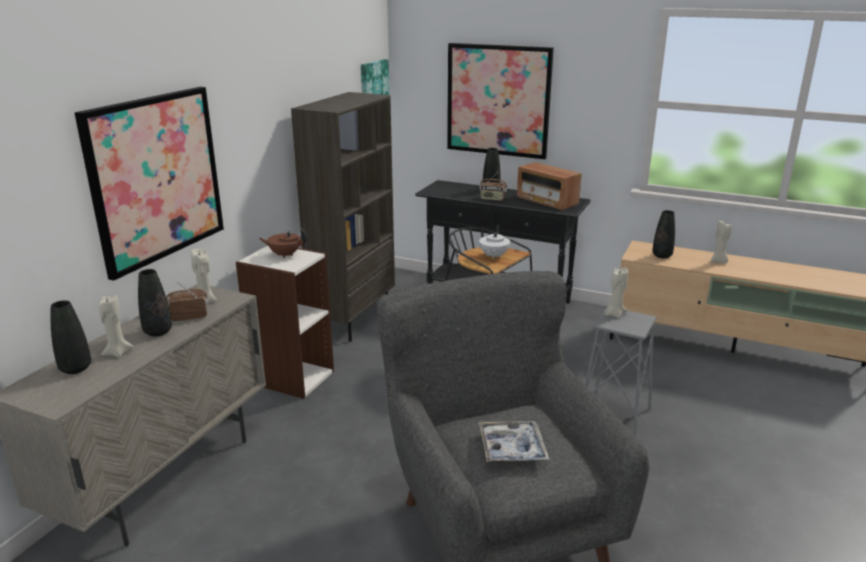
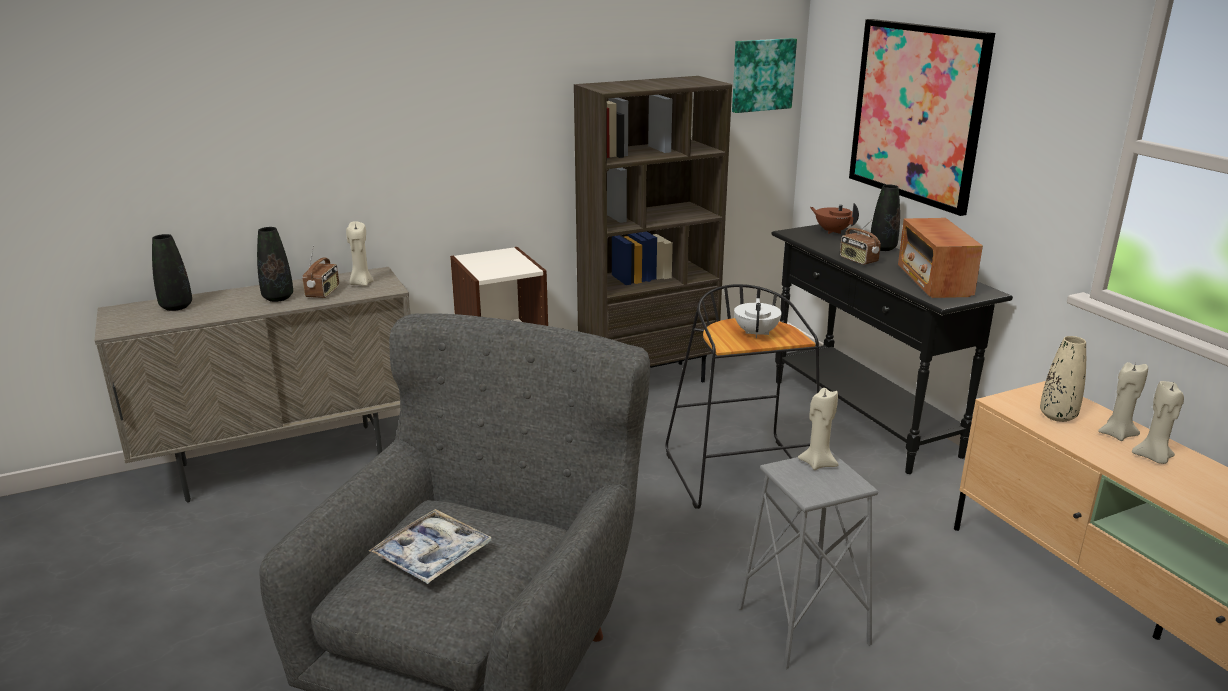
camera: 40 degrees right, 0 degrees up
picture [74,87,224,281] -> none
beige candle [98,294,134,357] -> beige candle moved to [1098,362,1148,441]
radio [166,282,209,321] -> radio turned 75 degrees clockwise [303,246,339,298]
brown teapot [259,228,307,258] -> brown teapot moved to [810,203,859,234]
white teapot [479,225,510,259] -> white teapot turned 135 degrees clockwise [734,298,782,338]
black vase [652,210,675,258] -> beige vase [1040,336,1086,422]

